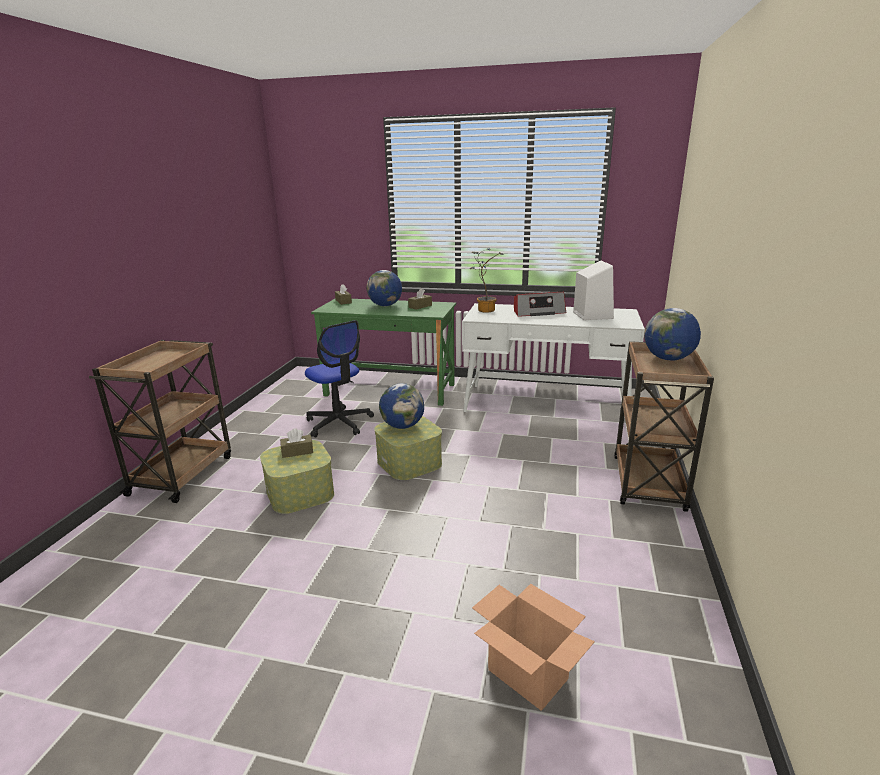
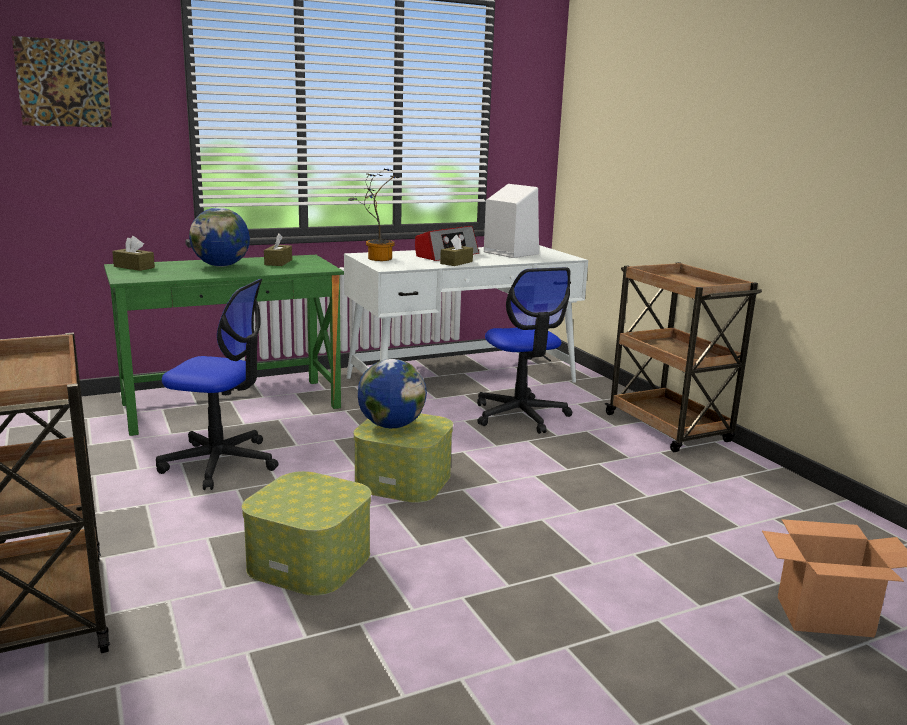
camera: 40 degrees left, 5 degrees down
brown tissue box [280,428,313,458] -> brown tissue box moved to [440,235,473,266]
globe [644,308,701,360] -> none
none -> picture [12,36,112,127]
none -> office chair [477,267,572,434]

